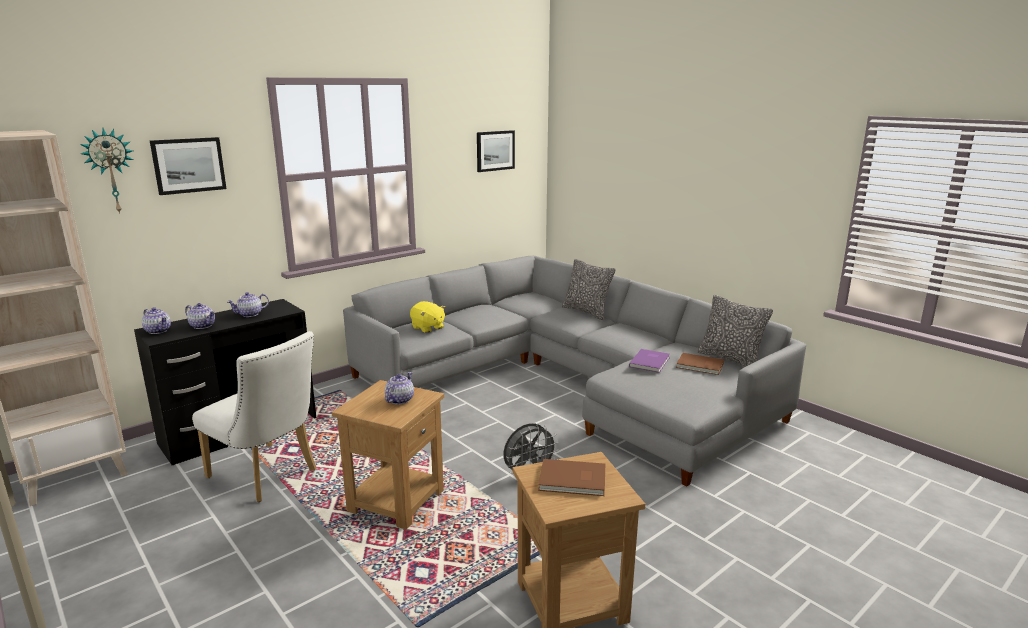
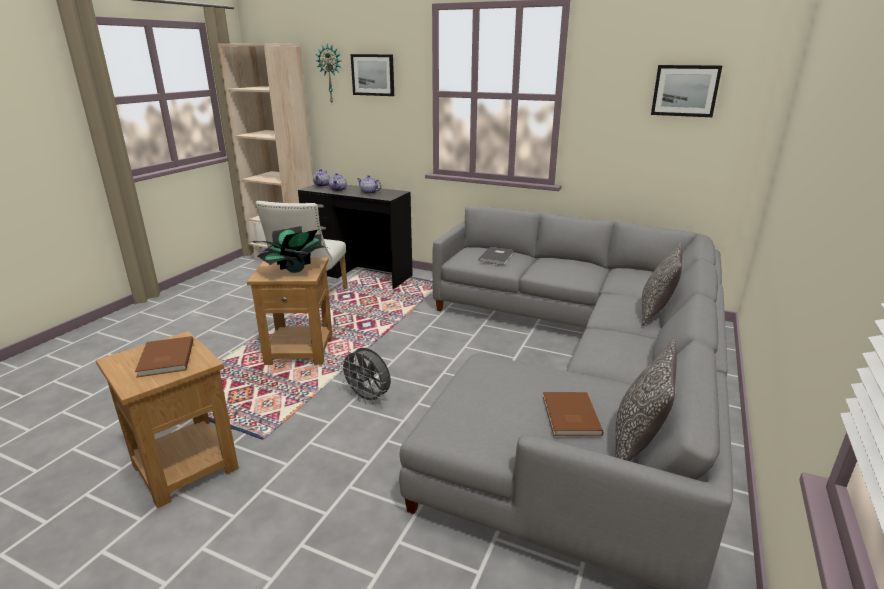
camera: 65 degrees right, 5 degrees up
teapot [385,372,414,404] -> potted plant [252,226,327,273]
yellow plush toy [410,301,445,333] -> grey book [479,247,514,265]
purple book [629,349,670,373] -> none

